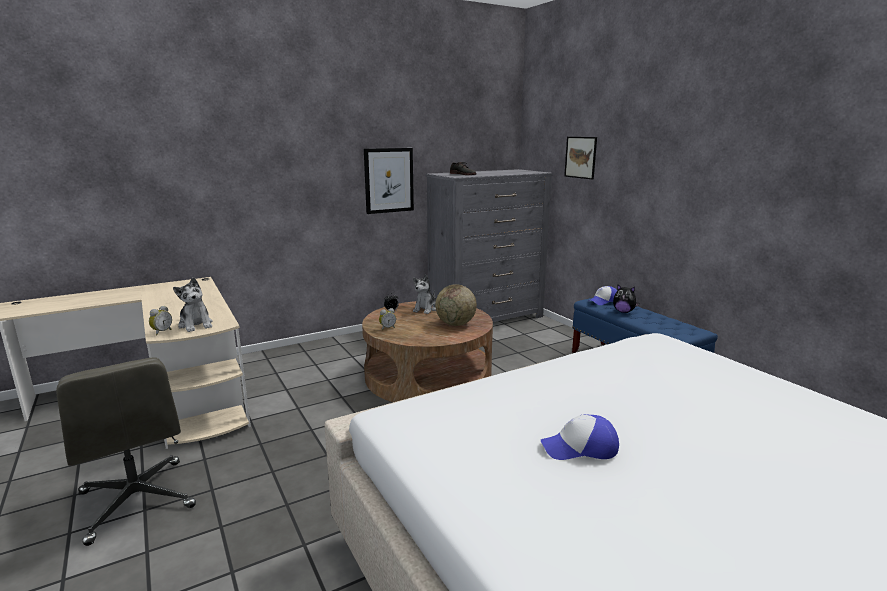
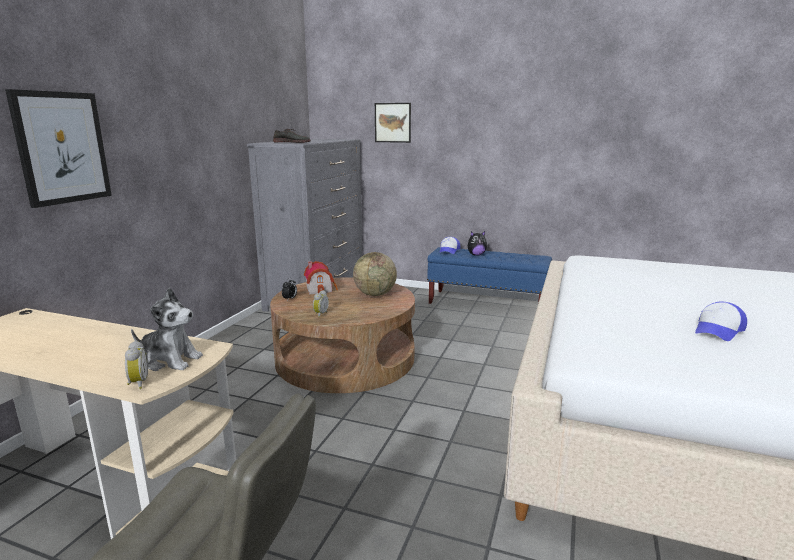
camera: 40 degrees left, 0 degrees up
picture [364,148,414,214] -> picture moved to [5,89,112,208]
plush toy [413,274,436,314] -> toy house [304,261,338,294]

